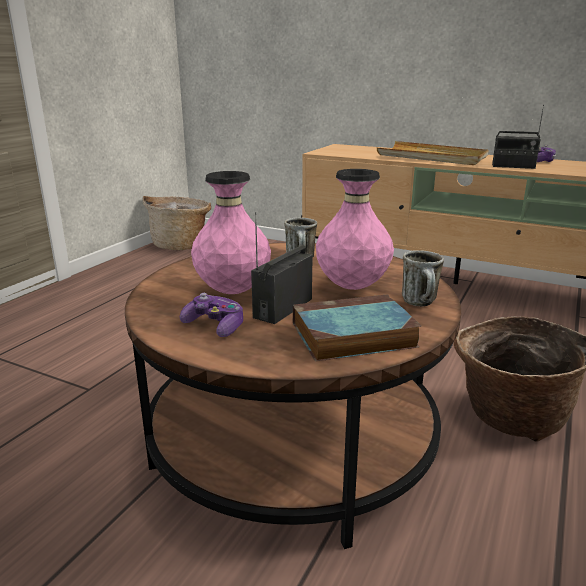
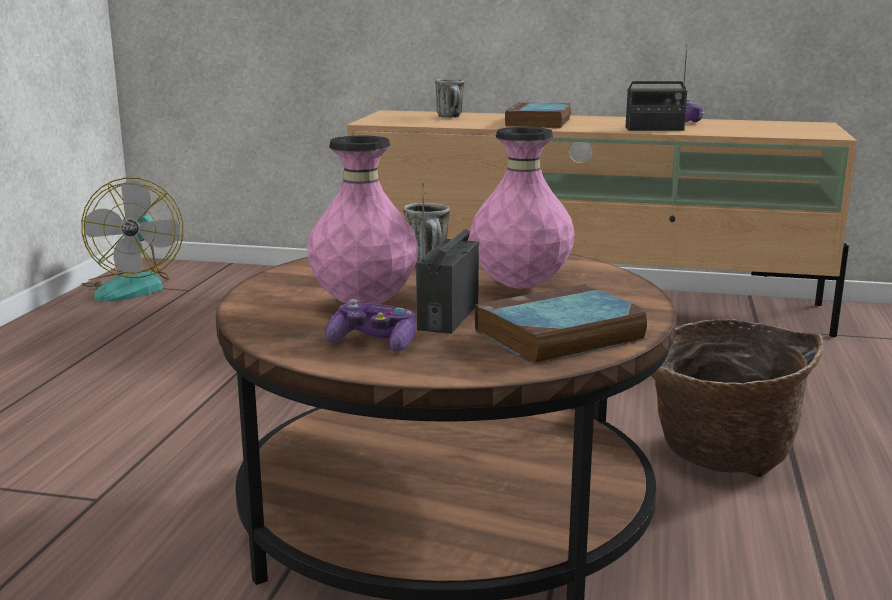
camera: 15 degrees left, 5 degrees down
basket [142,196,212,250] -> fan [81,177,184,301]
beige tray [377,141,489,165] -> book [505,102,571,128]
mug [402,250,444,306] -> mug moved to [435,79,464,118]

